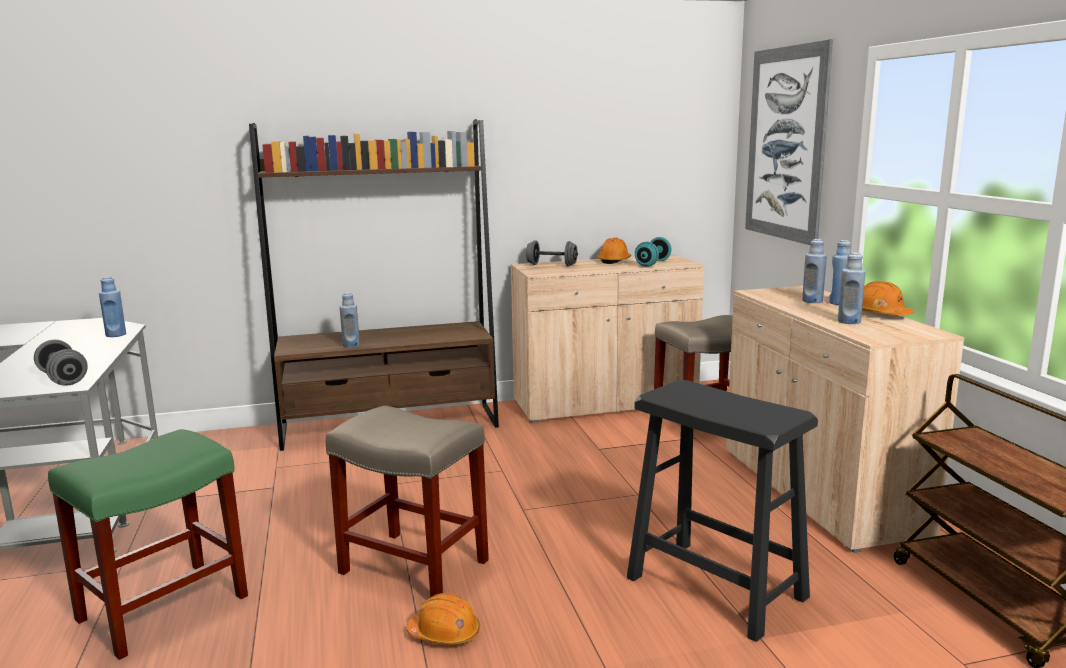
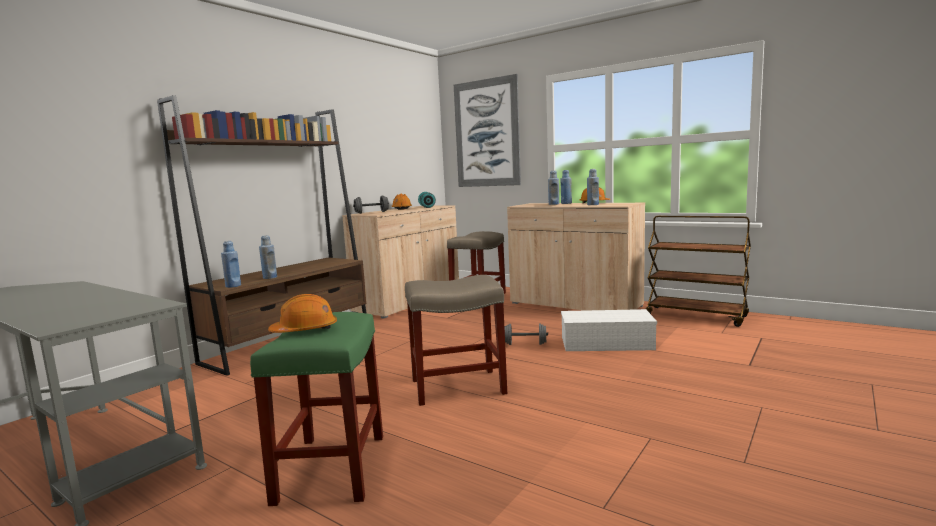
camera: 40 degrees left, 5 degrees down
grey dumbbell [34,340,88,386] -> grey dumbbell moved to [504,323,548,345]
blue bottle [99,277,126,337] -> blue bottle moved to [221,241,241,288]
orange hard hat [407,593,480,645] -> orange hard hat moved to [268,294,337,333]
black stool [627,380,818,642] -> white storage box [561,309,657,351]

